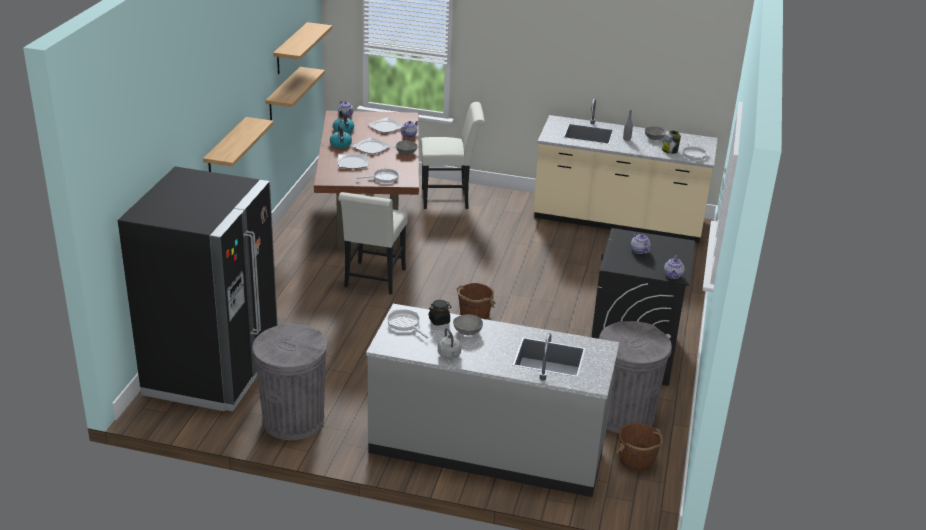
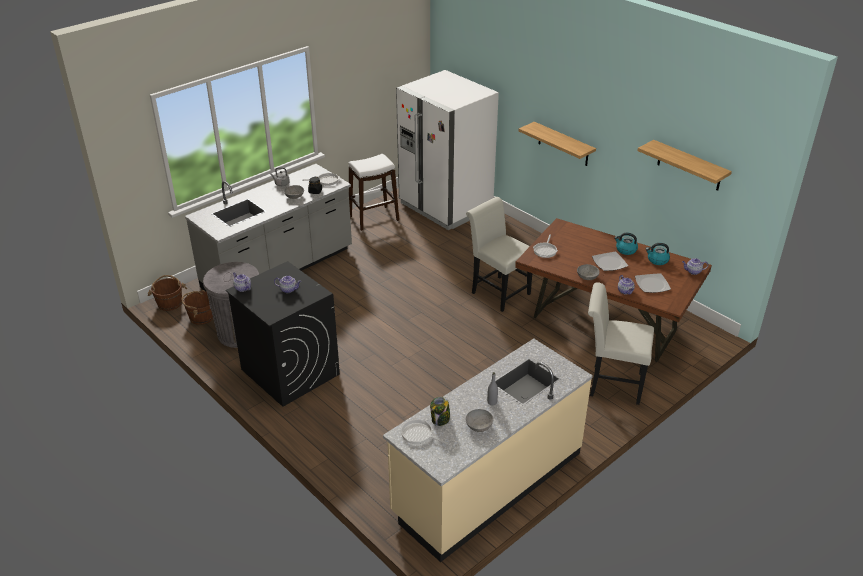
camera: 125 degrees right, 5 degrees up
black fridge [118,167,278,412] -> white fridge [396,70,499,230]
grey trash can [252,324,328,440] -> white stool [349,154,399,231]
shelf [265,67,325,120] -> none
plate [337,154,369,169] -> none
white chair [421,102,485,209] -> white chair turned 75 degrees clockwise [588,282,654,405]
brown bucket [457,283,496,319] -> brown bucket moved to [148,275,187,311]

